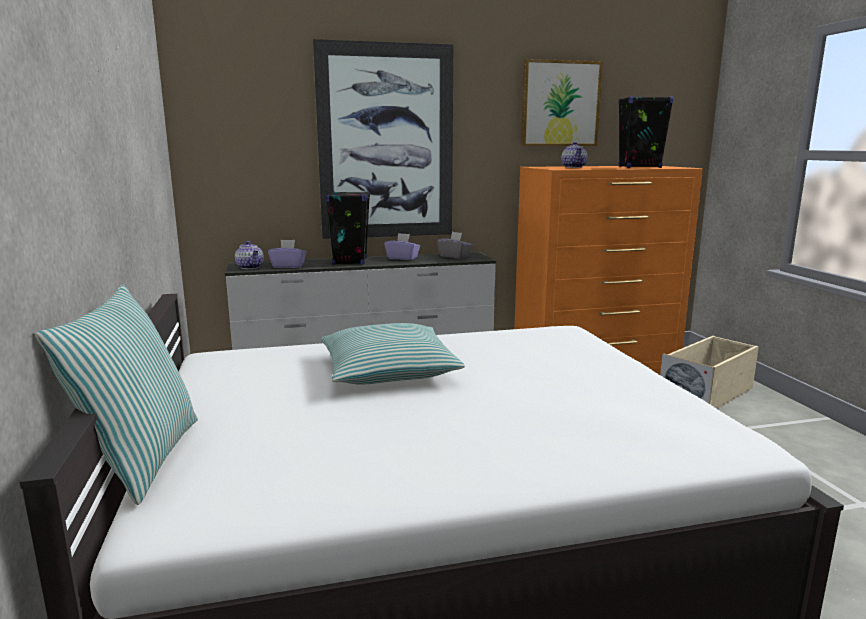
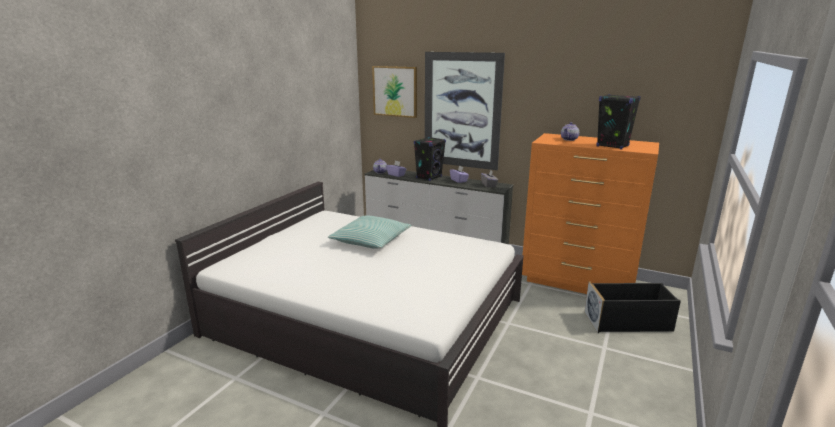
camera: 40 degrees right, 5 degrees up
pillow [35,284,198,505] -> none
picture [521,59,603,146] -> picture moved to [372,66,417,118]
beige storage box [660,336,759,409] -> black storage box [584,281,681,333]

